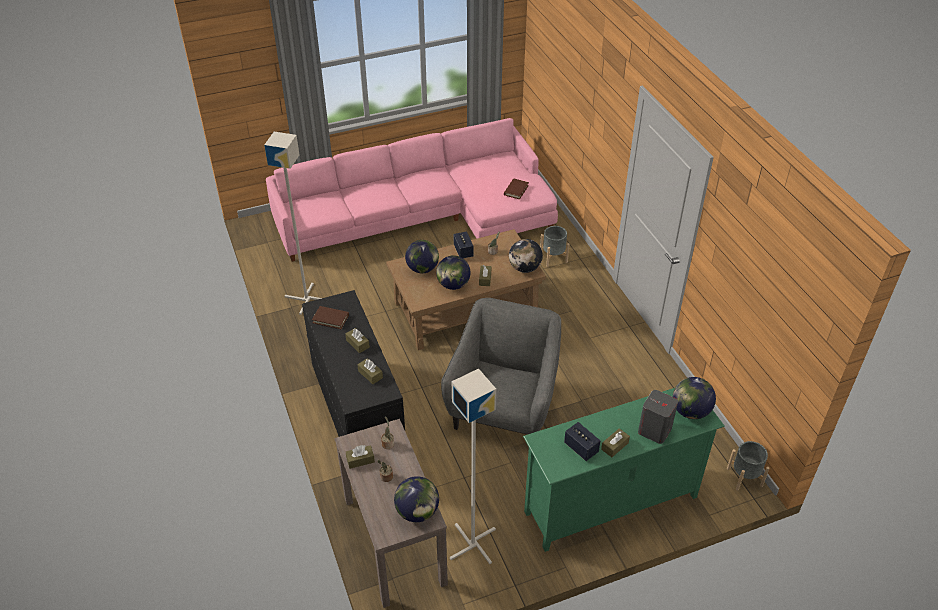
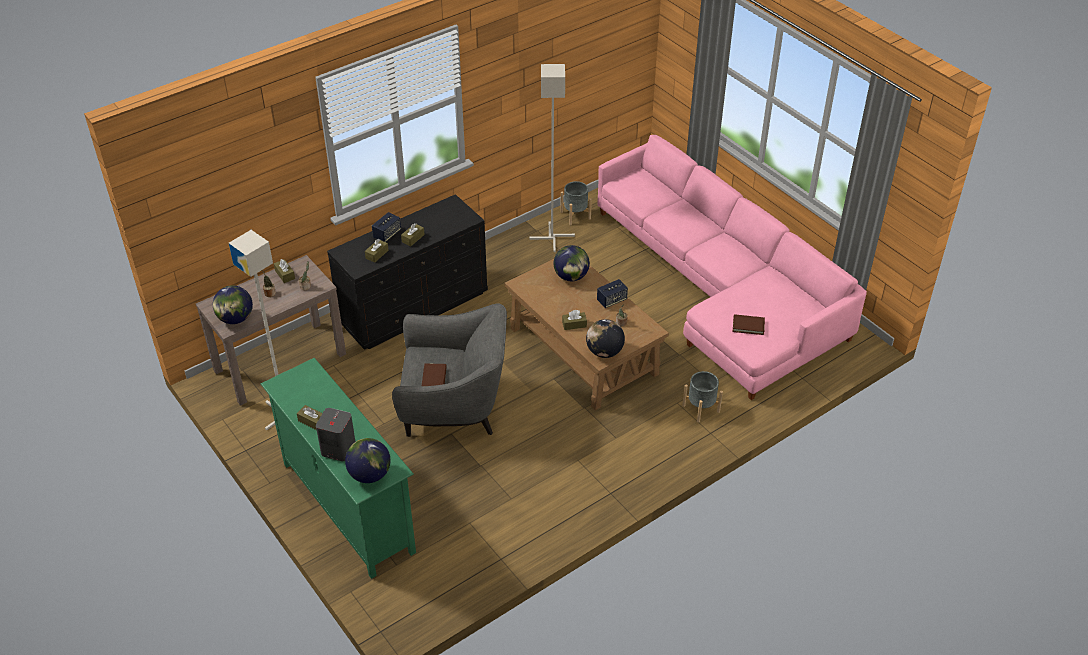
camera: 75 degrees right, 0 degrees up
brown book [312,306,349,329] -> brown book moved to [422,363,447,386]
globe [436,255,471,290] -> none
speaker [564,422,600,461] -> speaker moved to [372,212,401,242]
grey planter [727,441,770,491] -> grey planter moved to [560,181,592,225]

